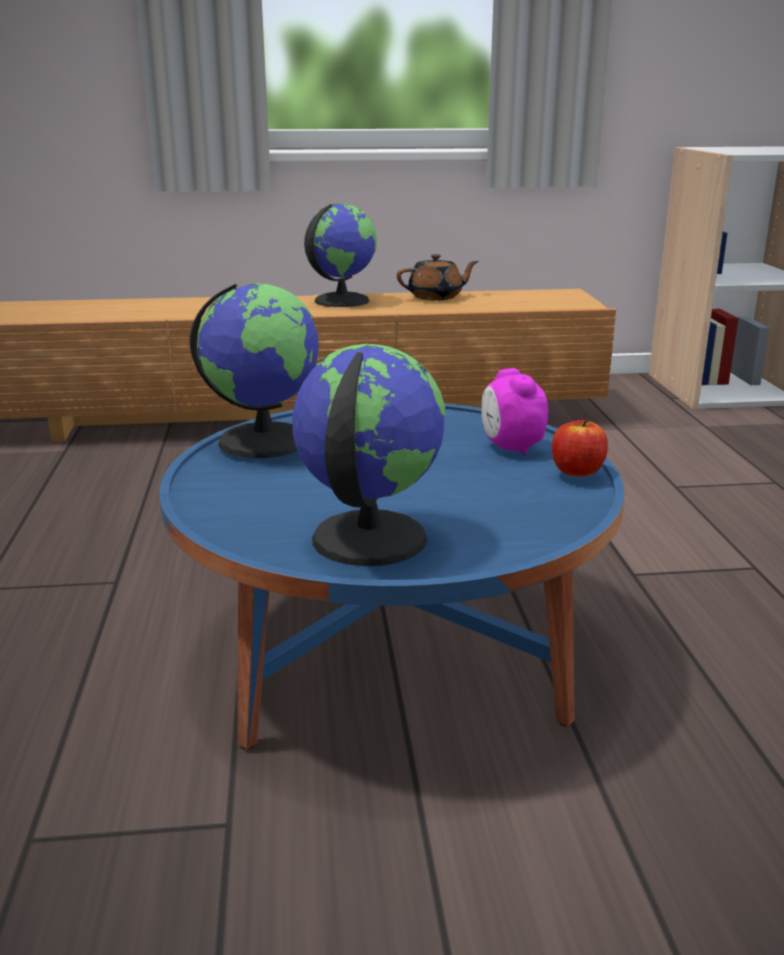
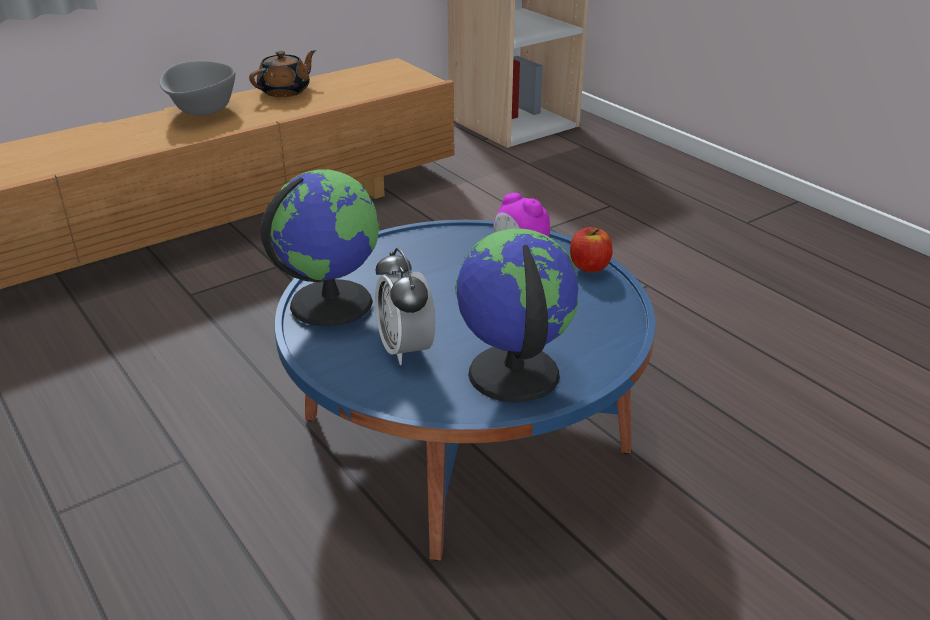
camera: 30 degrees left, 10 degrees up
globe [304,203,377,307] -> grey bowl [160,61,235,115]
none -> alarm clock [375,248,435,365]

